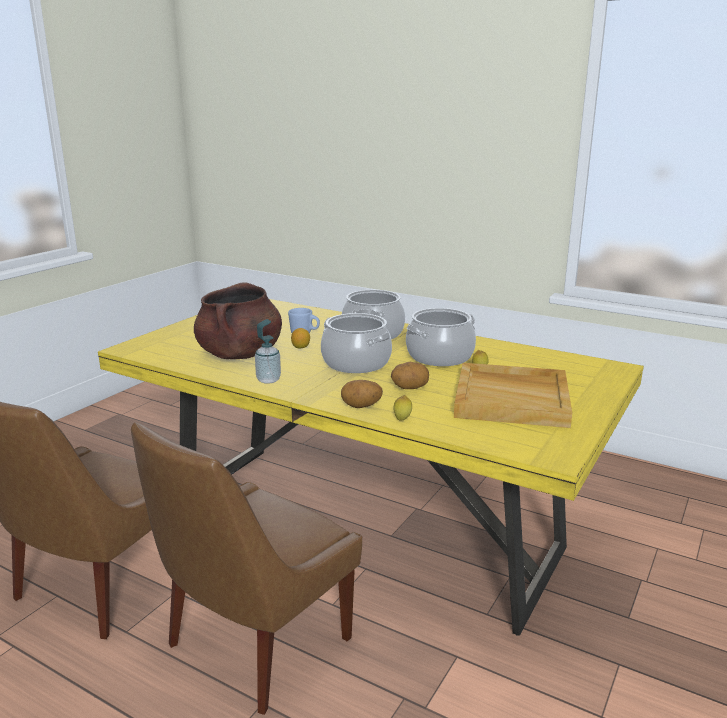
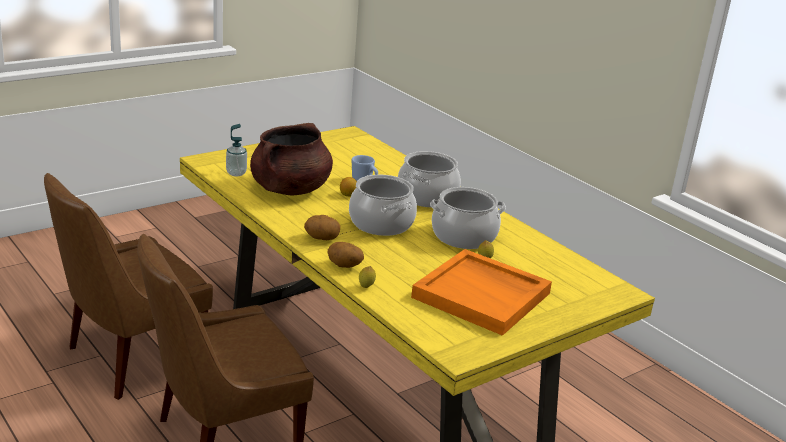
camera: 20 degrees right, 5 degrees up
soap dispenser [255,319,281,384] -> soap dispenser moved to [226,124,247,177]
potato [391,362,429,389] -> potato moved to [304,215,340,240]
beige tray [454,363,572,428] -> orange tray [411,249,552,336]

